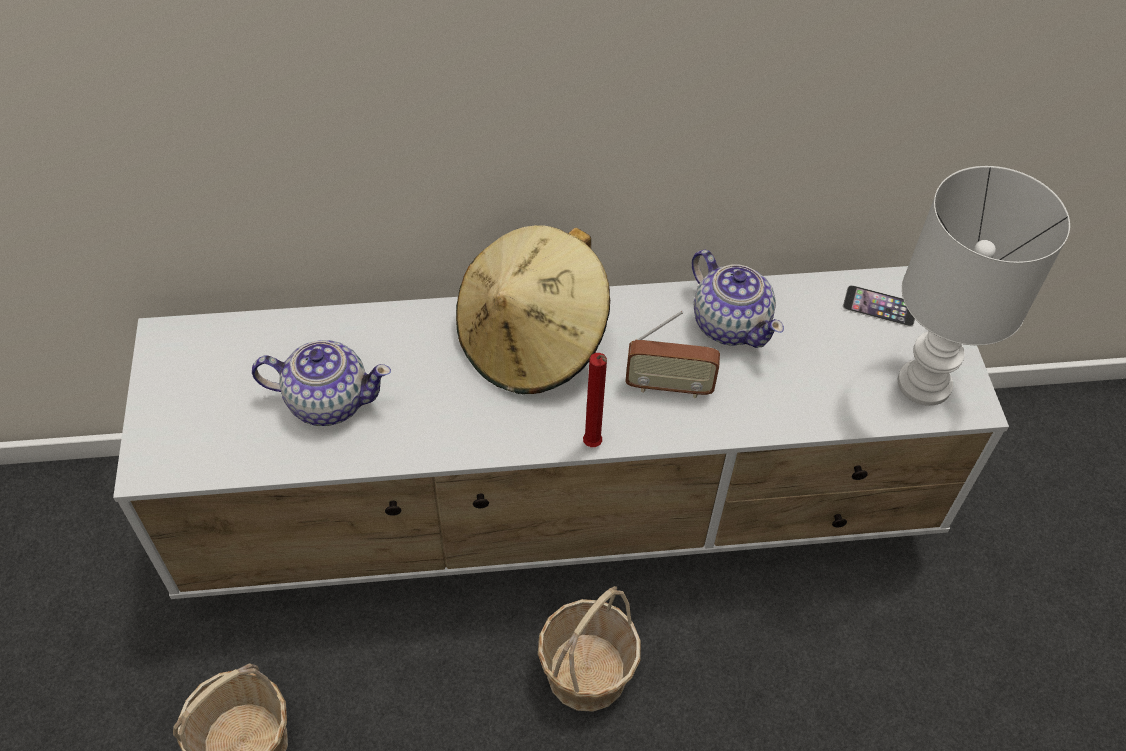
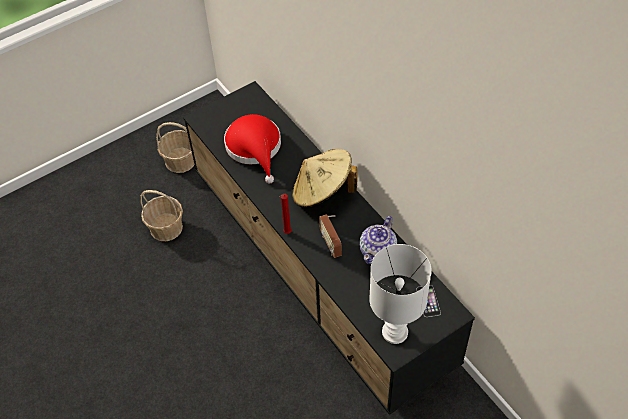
camera: 65 degrees right, 0 degrees up
white tv stand [113,266,1009,599] -> black tv stand [183,81,475,415]
teapot [252,340,391,426] -> red hat [224,114,281,184]
basket [538,586,641,712] -> basket moved to [156,122,195,173]

